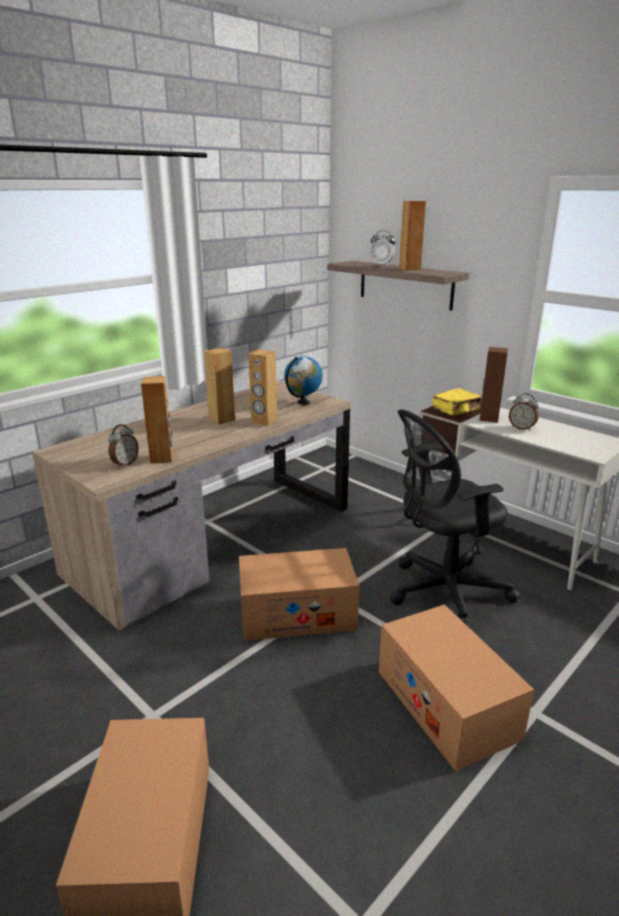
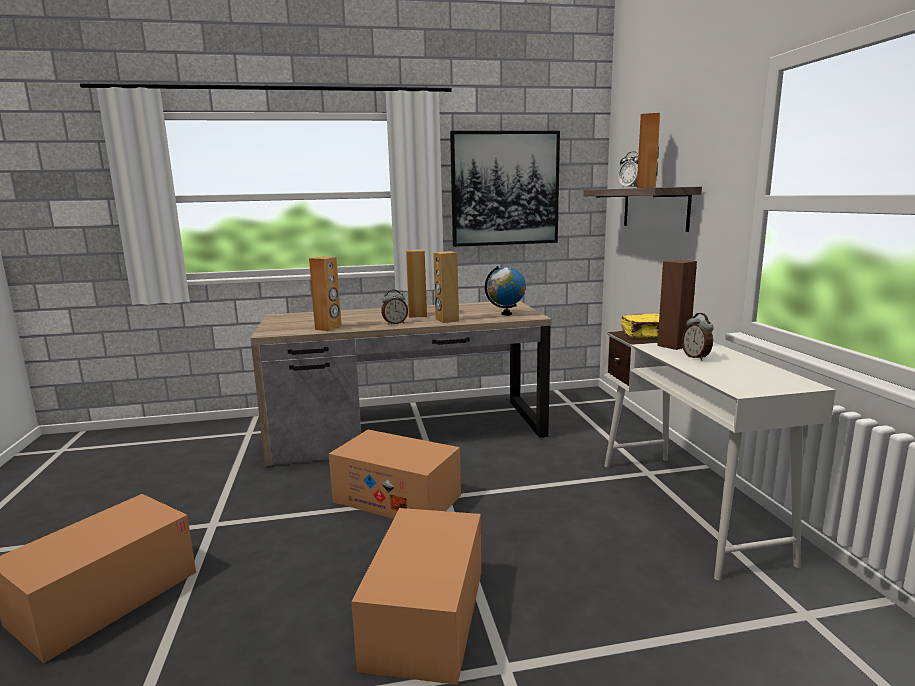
camera: 35 degrees right, 10 degrees down
alarm clock [108,424,139,468] -> alarm clock moved to [381,290,408,325]
black office chair [390,409,520,623] -> none
none -> picture [450,131,560,247]

